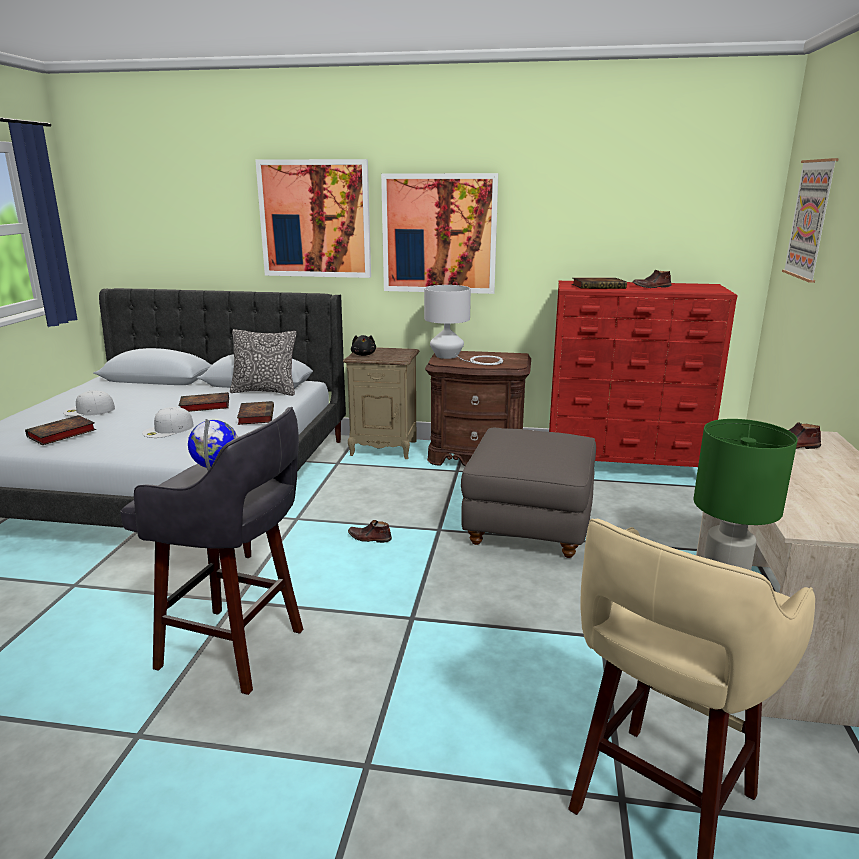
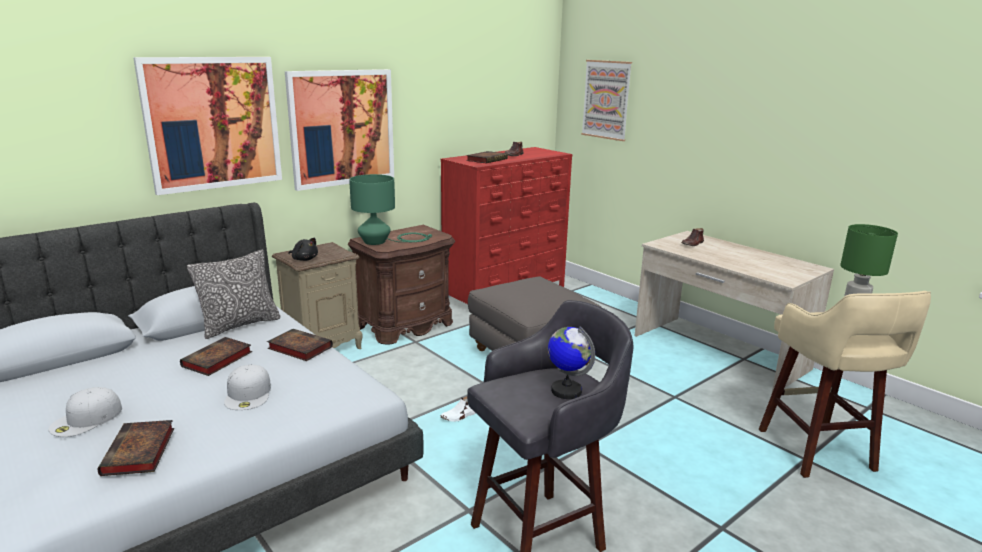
camera: 50 degrees left, 0 degrees up
brown shoe [348,520,392,543] -> white shoe [440,397,475,422]
white table lamp [424,285,503,365] -> green table lamp [349,174,432,245]

